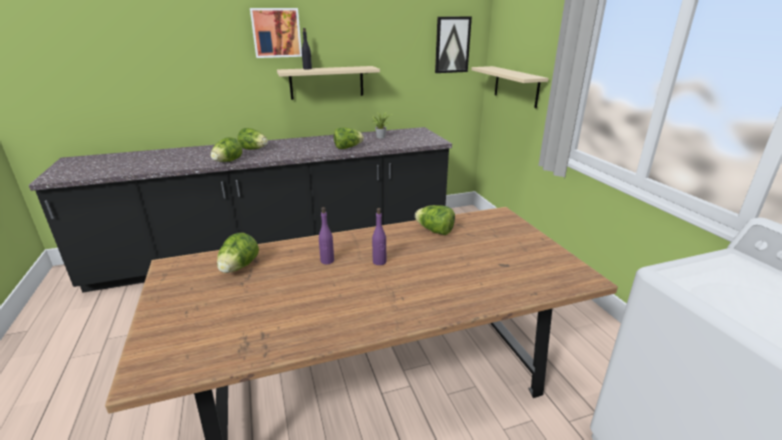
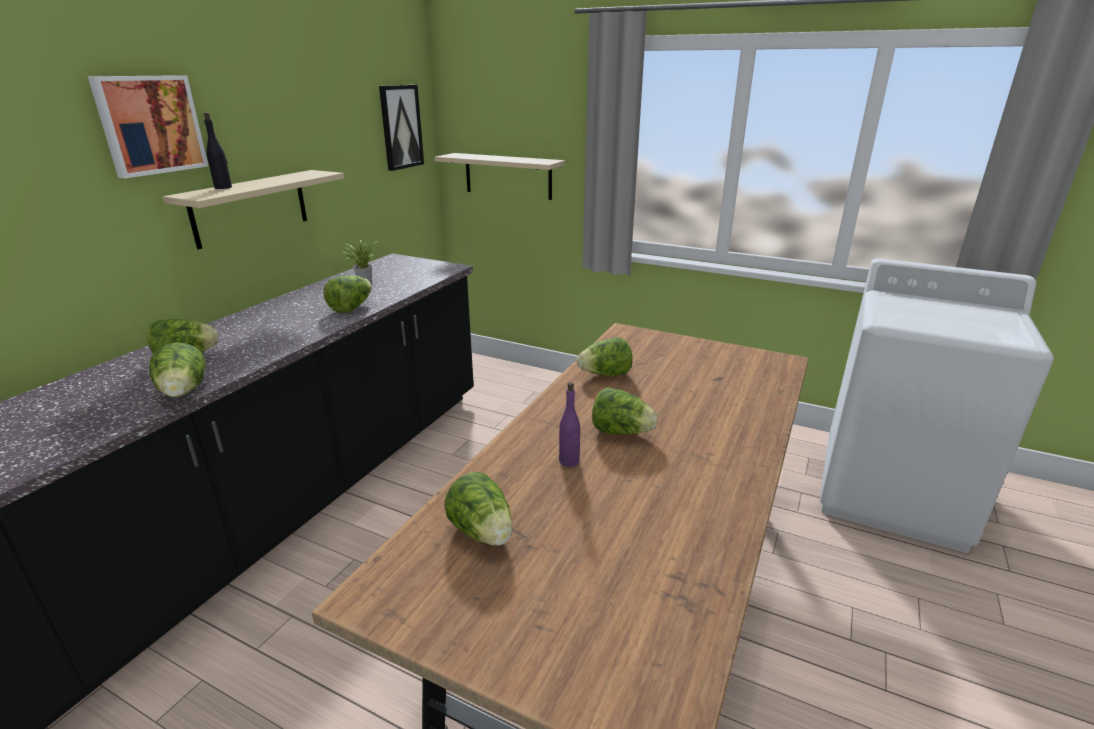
camera: 45 degrees left, 0 degrees up
purple bottle [372,208,386,265] -> lettuce [592,387,658,435]

